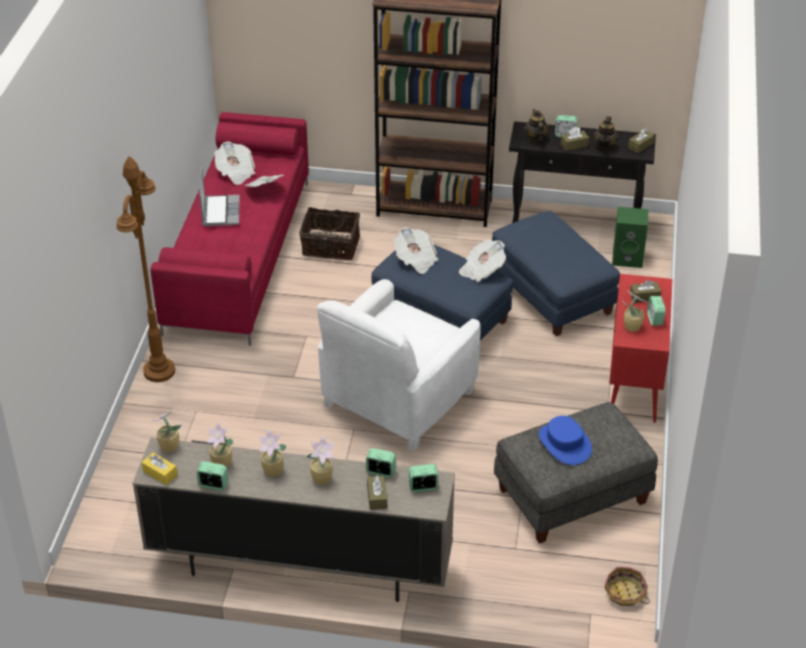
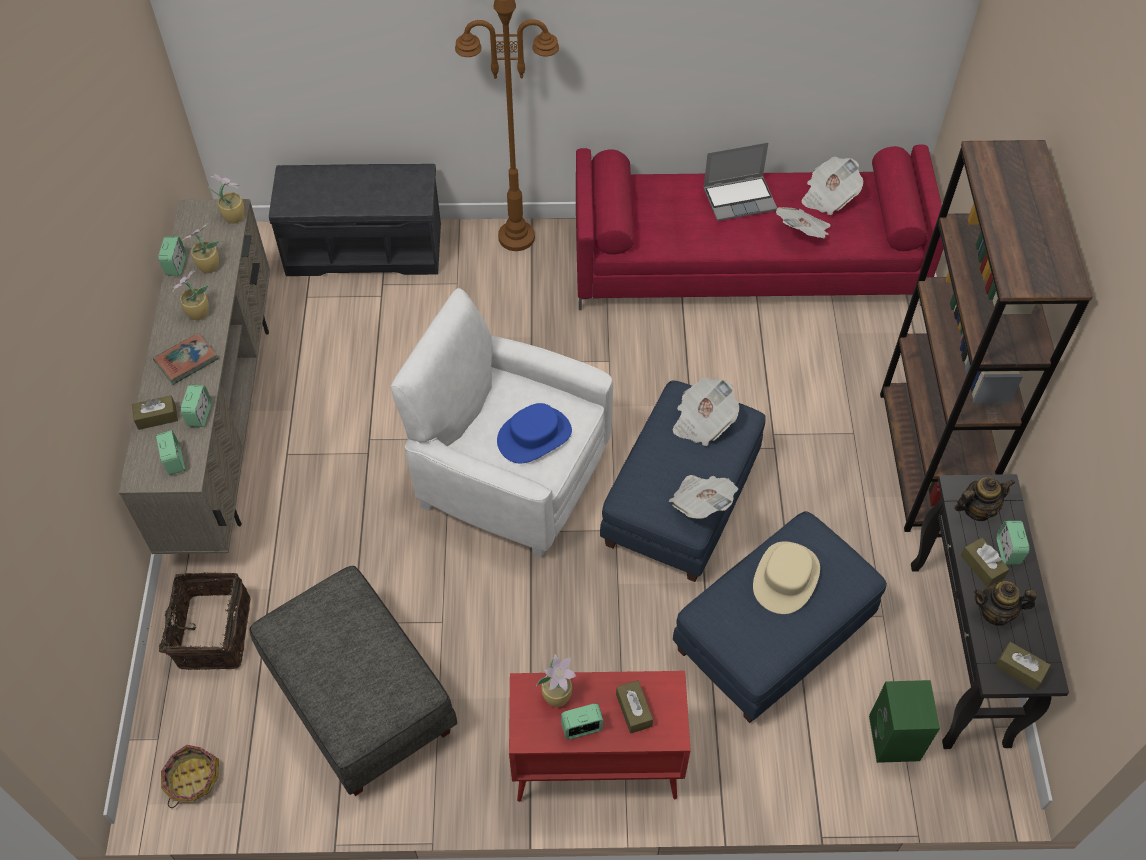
camera: 80 degrees right, 15 degrees up
yellow tissue box [142,453,178,485] -> none
basket [299,207,360,260] -> basket moved to [148,572,251,670]
potted plant [306,436,335,485] -> book [153,333,218,385]
blue hat [539,416,592,465] -> blue hat moved to [497,403,572,463]
none -> grey bench [269,164,441,276]
none -> beige hat [753,541,820,614]

